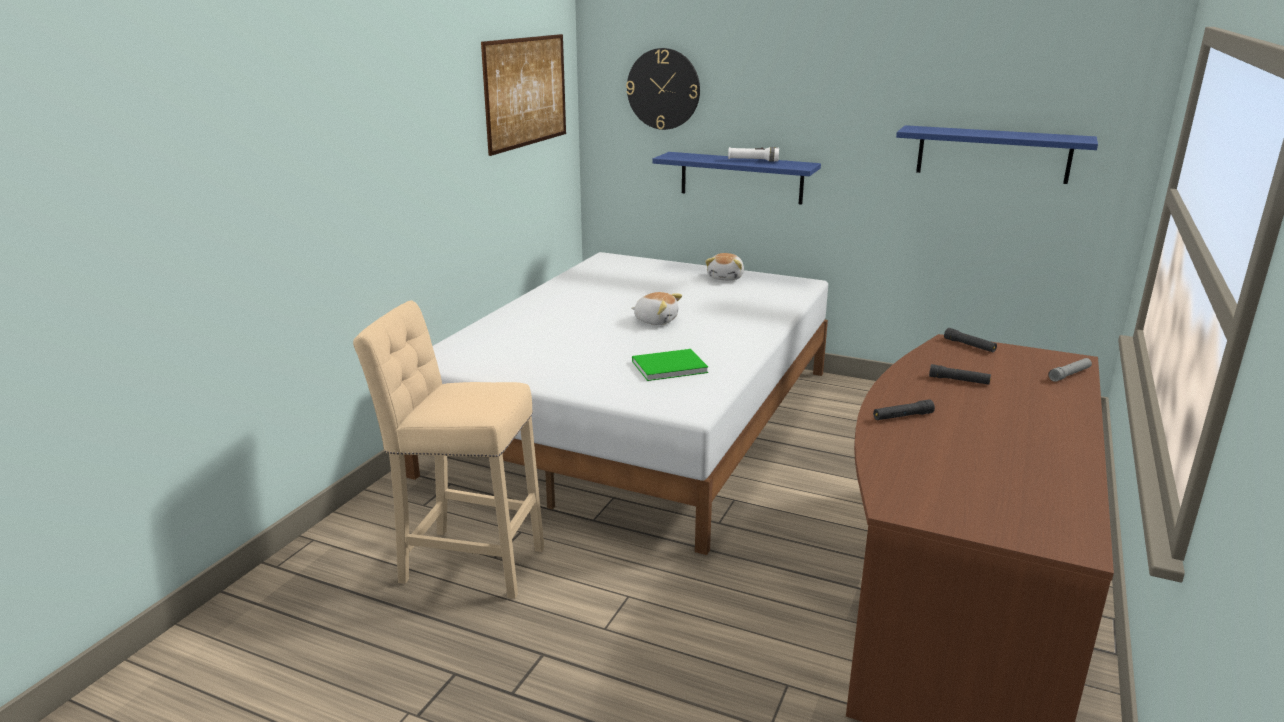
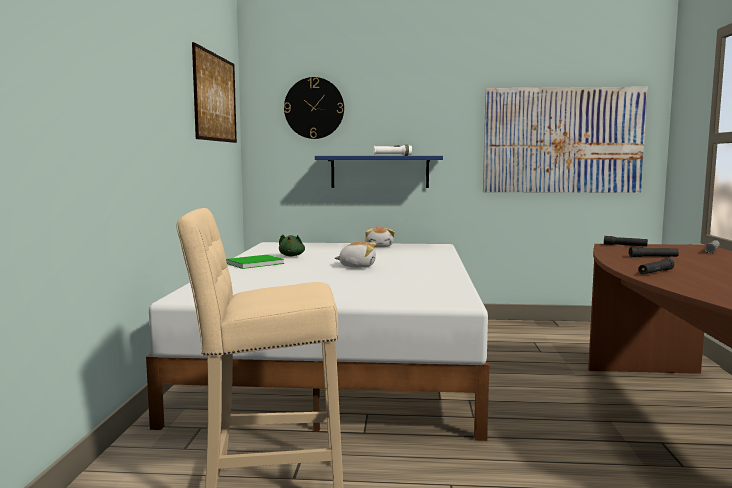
camera: 20 degrees left, 15 degrees down
green book [632,349,708,381] -> green book moved to [226,255,284,269]
blue shelf [896,125,1098,184] -> picture [483,87,648,193]
none -> green plush toy [279,234,305,256]

